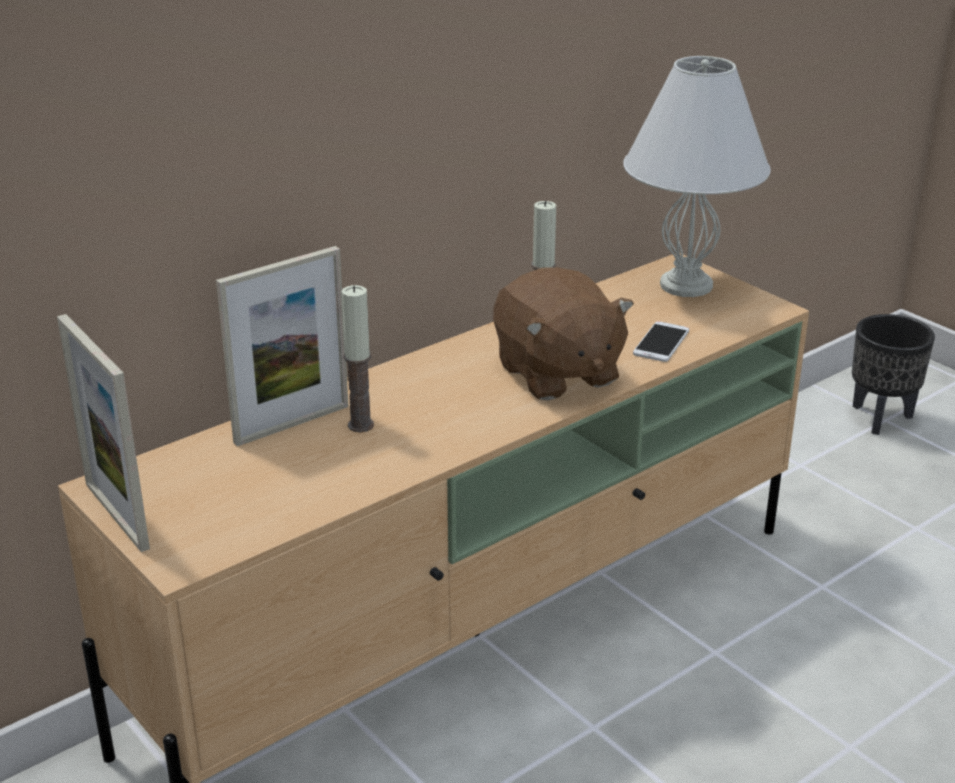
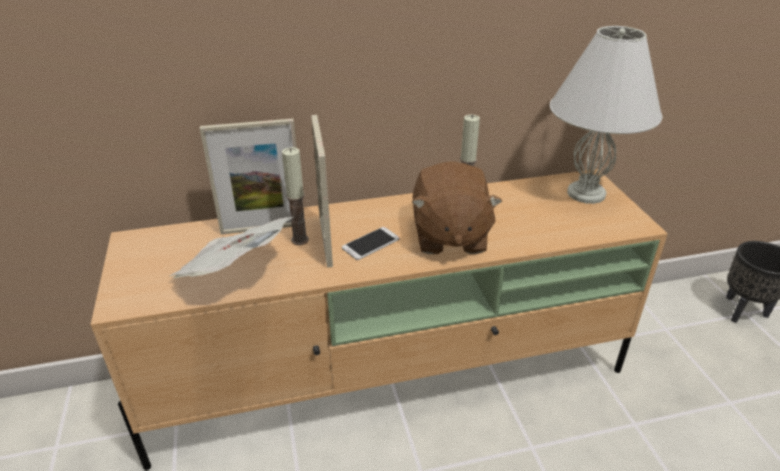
camera: 25 degrees right, 5 degrees up
picture frame [57,314,150,552] -> picture frame moved to [311,115,333,268]
phone [633,321,689,362] -> phone moved to [342,227,399,260]
none -> newspaper [170,217,293,278]

